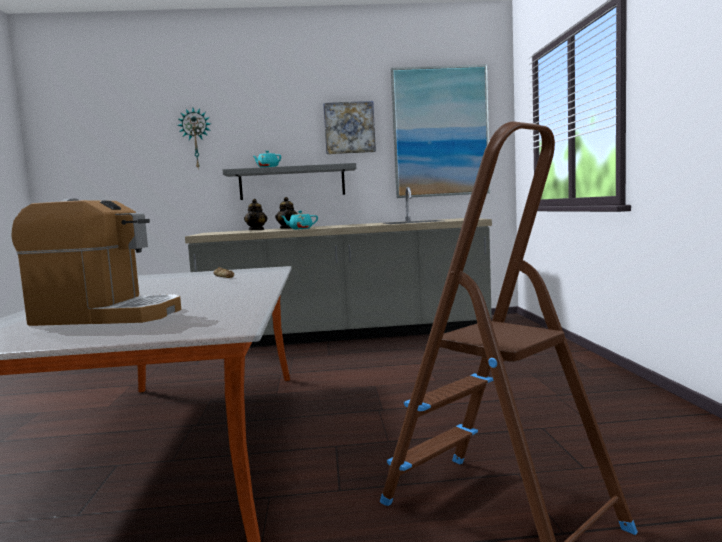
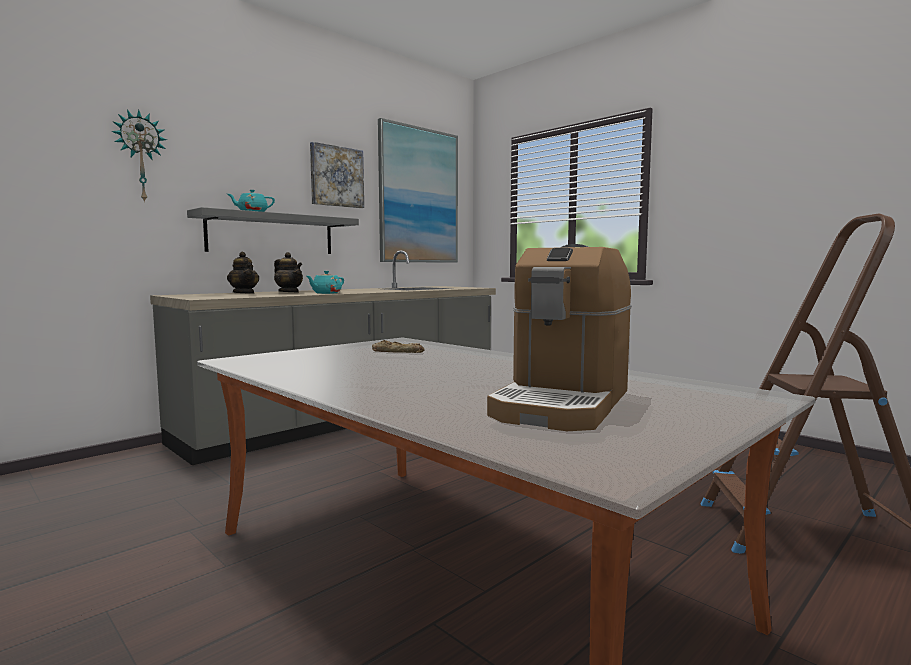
camera: 40 degrees left, 0 degrees up
coffee machine [11,199,181,326] -> coffee machine turned 150 degrees clockwise [487,244,631,431]

